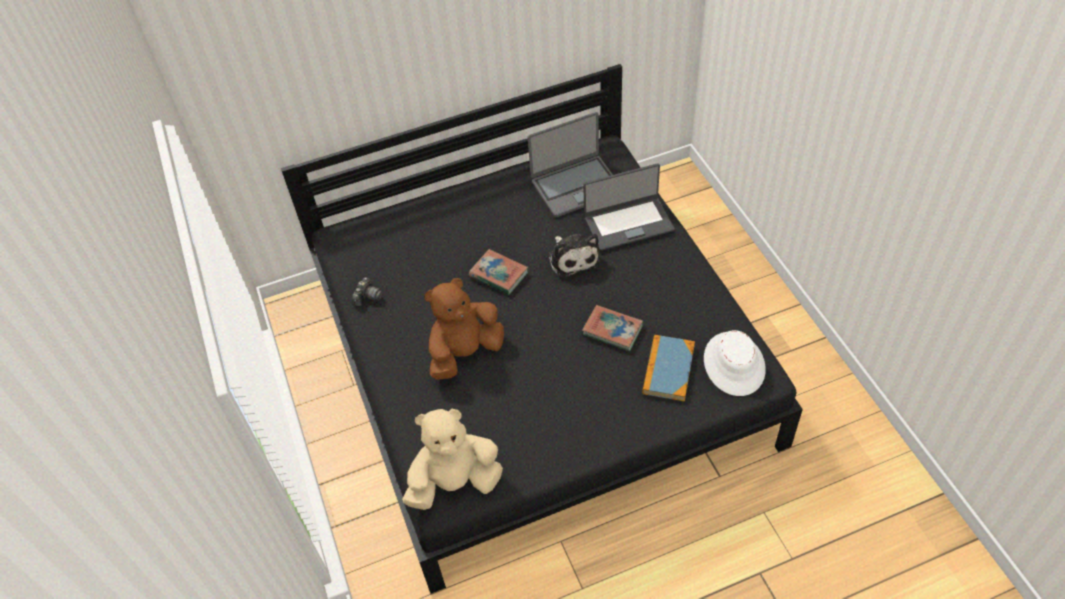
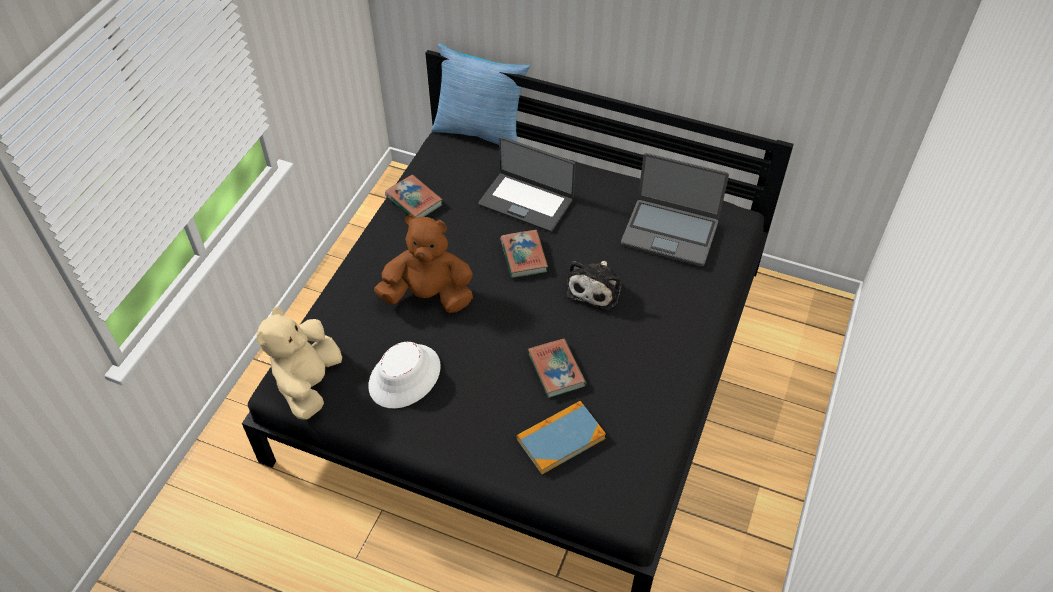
camera: 40 degrees right, 0 degrees up
camera [352,277,383,307] -> book [385,175,443,217]
beige plush toy [402,409,503,510] -> beige plush toy turned 105 degrees counterclockwise [256,306,342,420]
laptop [583,163,675,251] -> laptop moved to [478,136,576,232]
white hat [704,330,766,396] -> white hat moved to [368,342,441,408]
none -> pillow [431,43,530,145]

